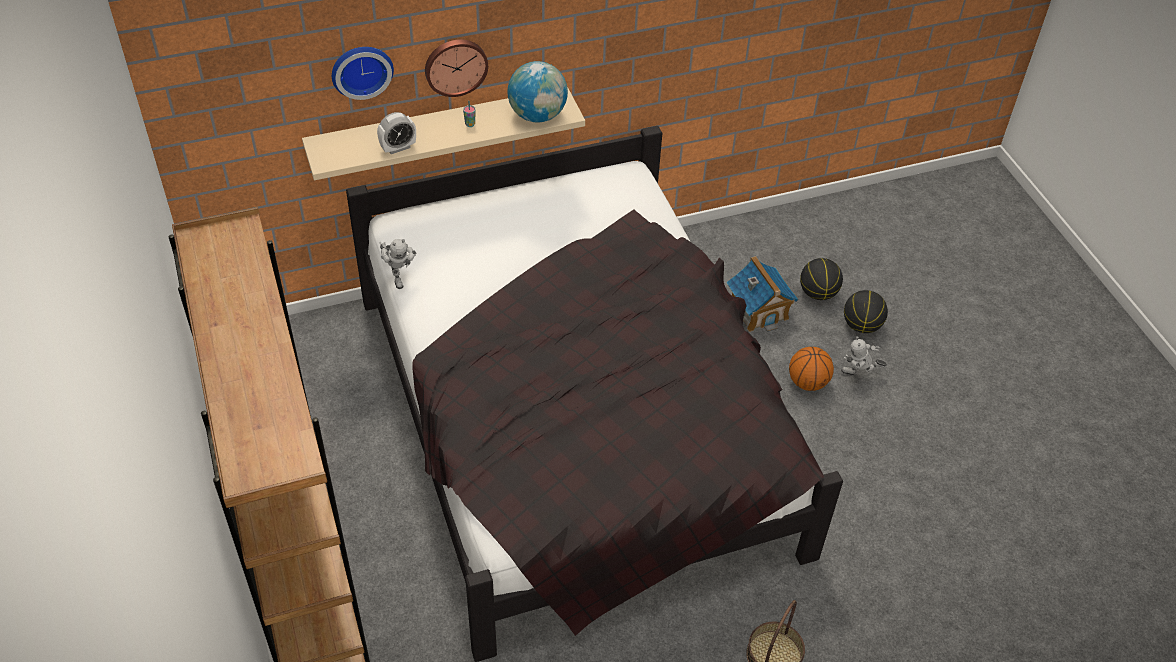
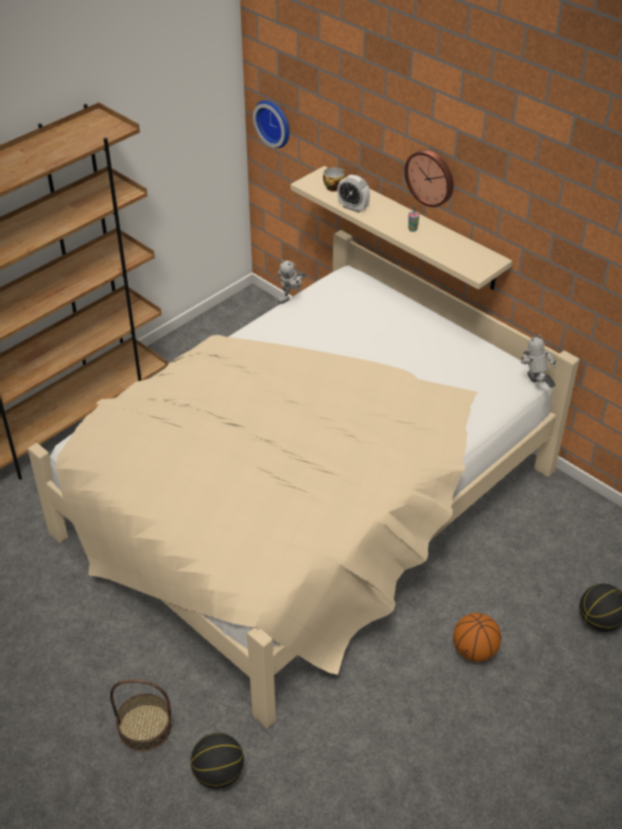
camera: 65 degrees right, 5 degrees down
wall clock [332,47,394,100] -> wall clock moved to [253,100,289,148]
black bed [346,126,843,662] -> beige bed [28,230,579,728]
globe [507,61,568,122] -> none
toy house [726,256,799,332] -> none
toy robot [841,336,887,375] -> toy robot moved to [521,334,558,388]
basketball [844,290,888,333] -> basketball moved to [190,733,244,789]
none -> cup [323,167,345,192]

